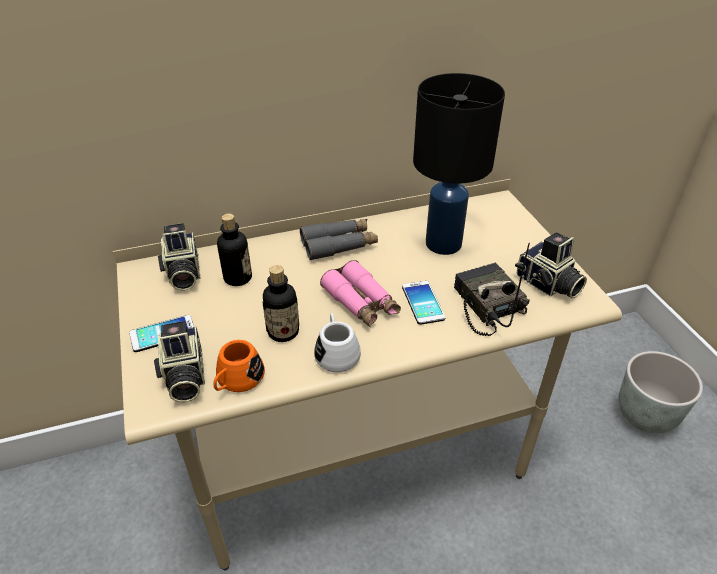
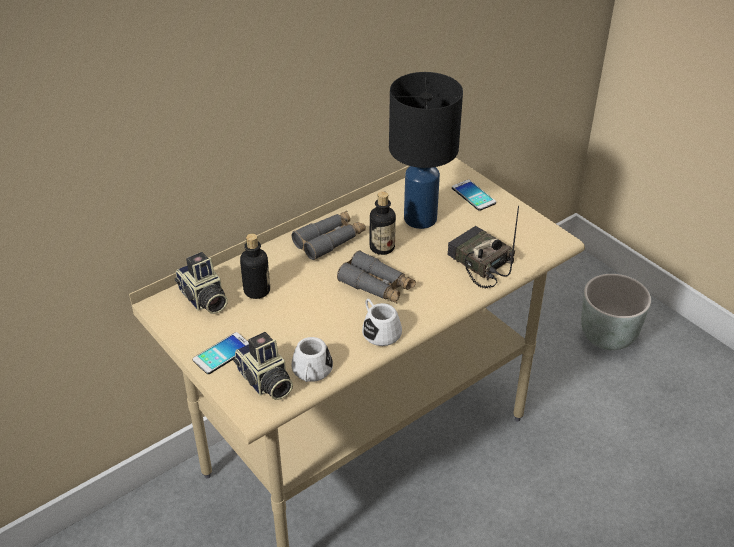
camera: 20 degrees left, 0 degrees up
orange mug [213,340,265,392] -> white mug [292,337,333,382]
bottle [262,265,299,342] -> bottle moved to [370,191,396,255]
pink binoculars [320,260,401,327] -> grey binoculars [337,250,416,304]
phone [402,281,445,325] -> phone moved to [452,180,496,211]
camera [515,232,587,298] -> none

